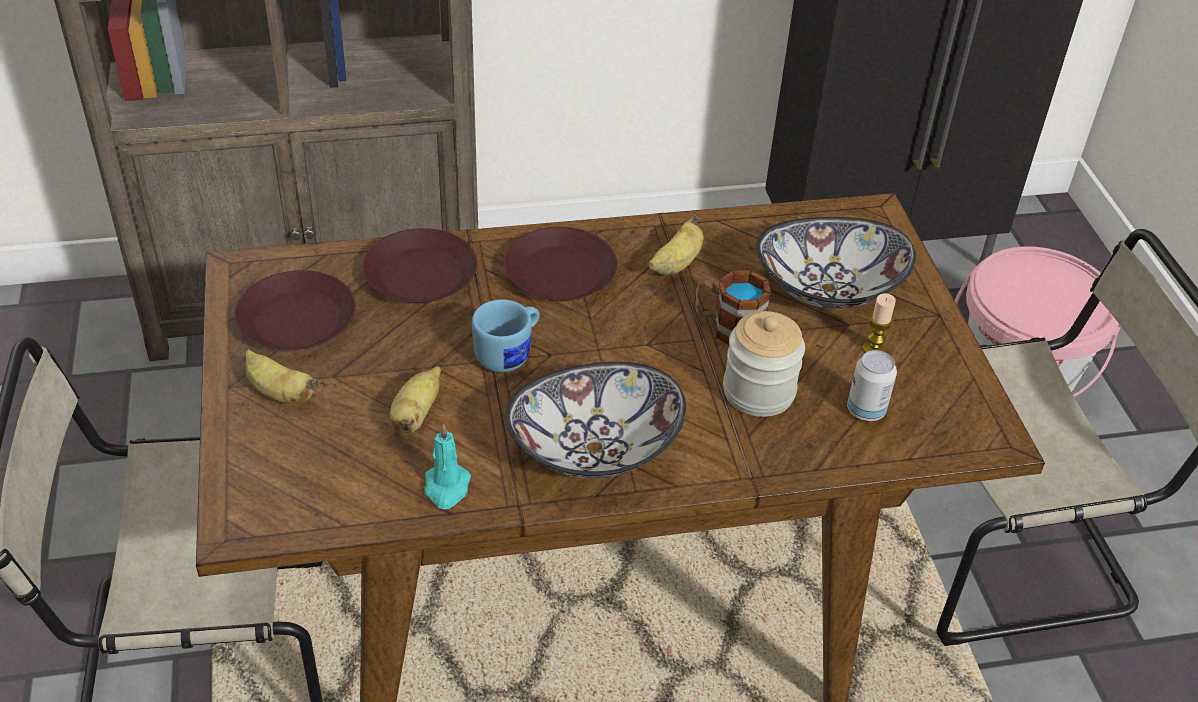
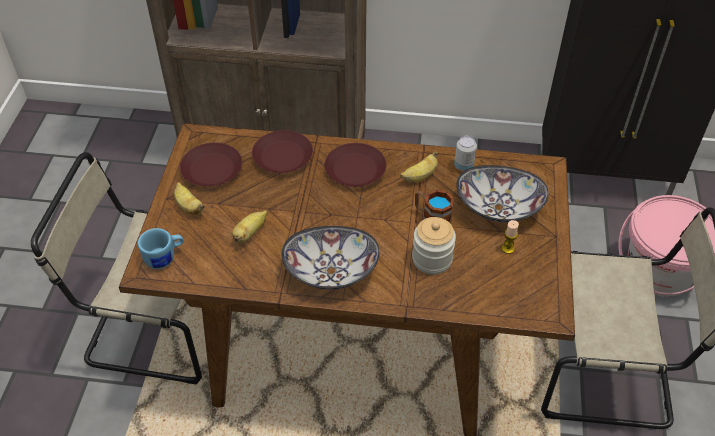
camera: 20 degrees right, 5 degrees up
turquoise candle [425,424,471,509] -> none
blue mug [472,300,540,372] -> blue mug moved to [138,228,184,269]
can [847,350,897,421] -> can moved to [454,136,477,171]

